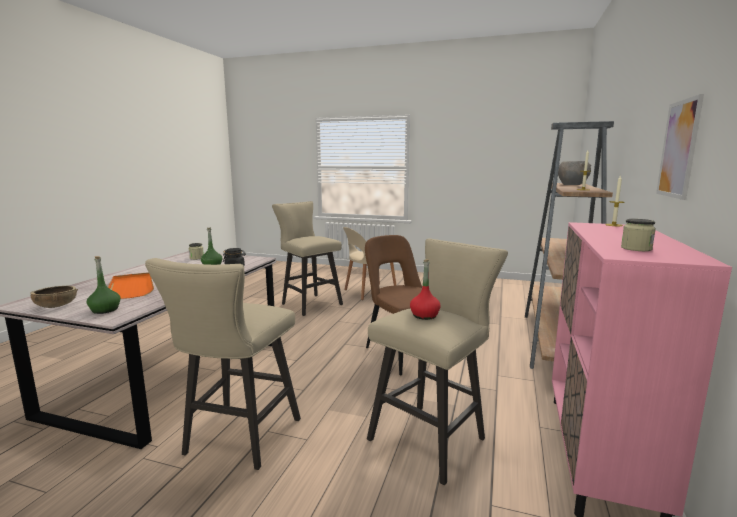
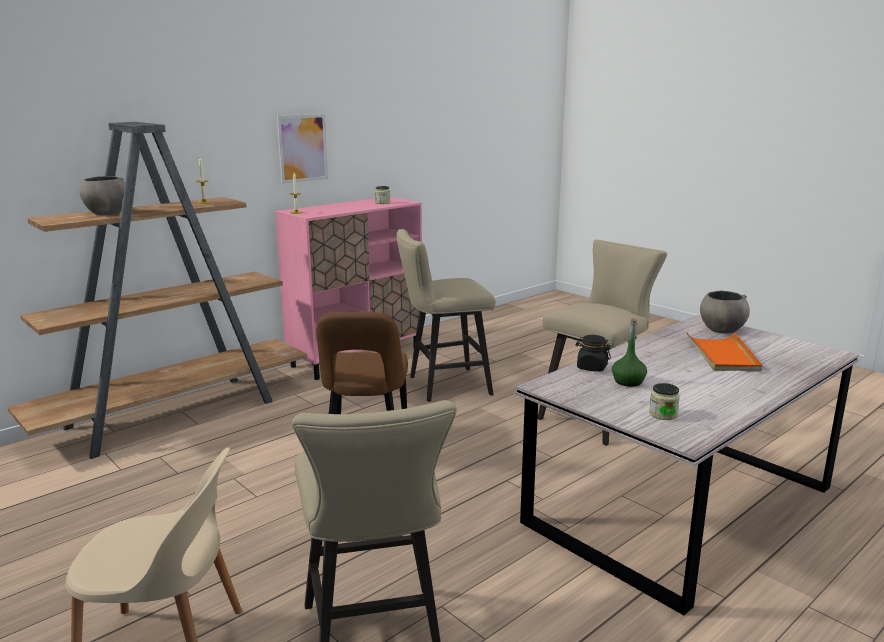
camera: 150 degrees left, 5 degrees up
brown bowl [30,286,78,308] -> none
green bottle [87,256,121,314] -> grey bowl [700,290,750,334]
red bottle [410,259,441,320] -> none

